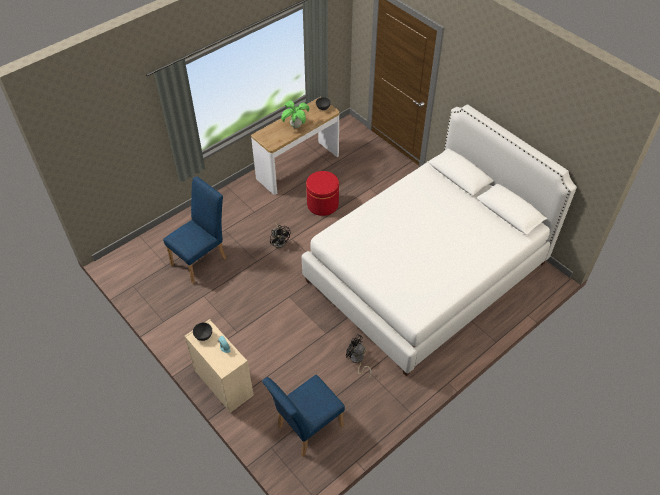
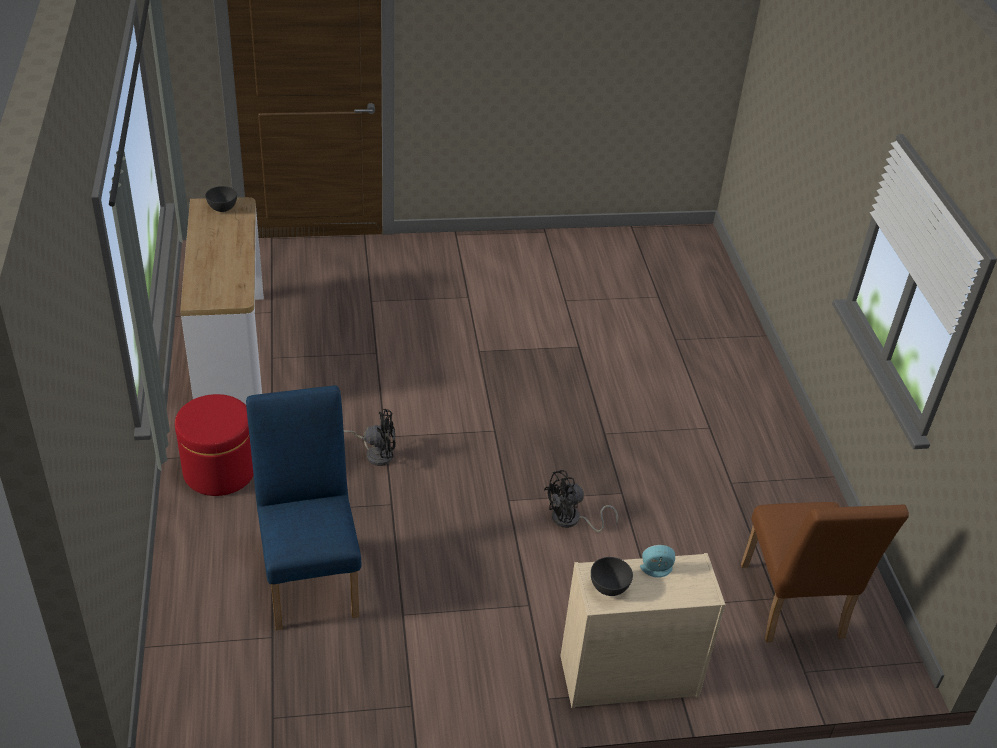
camera: 60 degrees left, 10 degrees down
blue chair [262,375,345,457] -> brown chair [741,502,909,642]
potted plant [281,101,309,128] -> none
white bed [301,105,577,376] -> none
red ottoman [306,171,339,216] -> red ottoman moved to [175,394,254,496]
black fan [346,334,372,378] -> black fan moved to [544,470,618,532]

